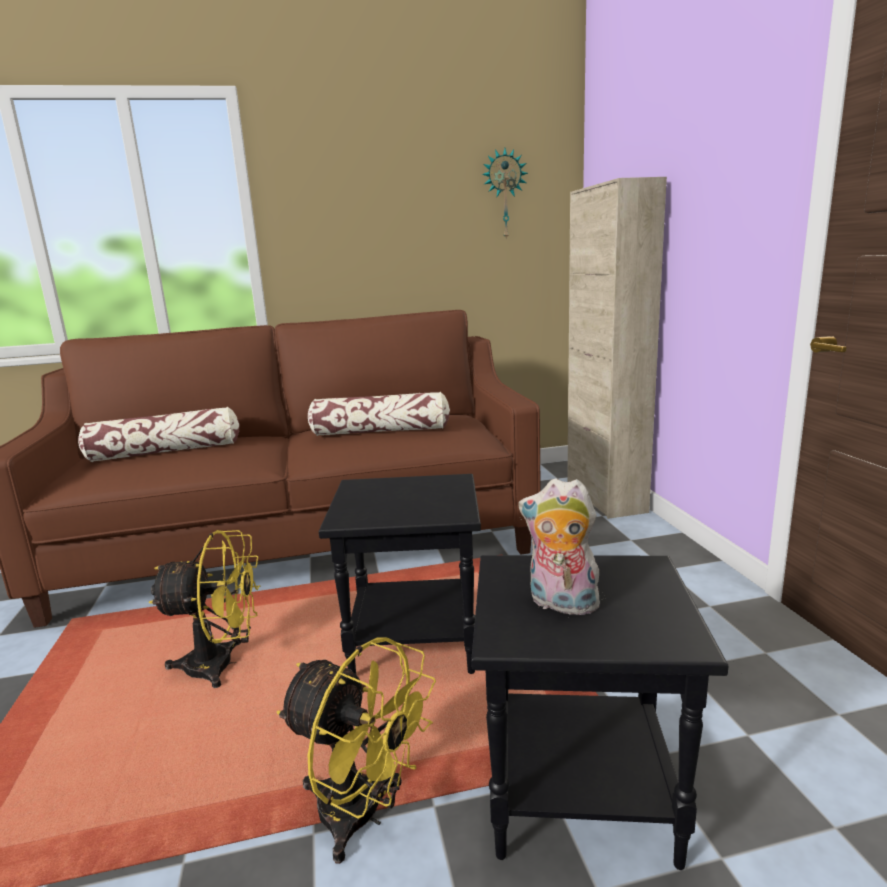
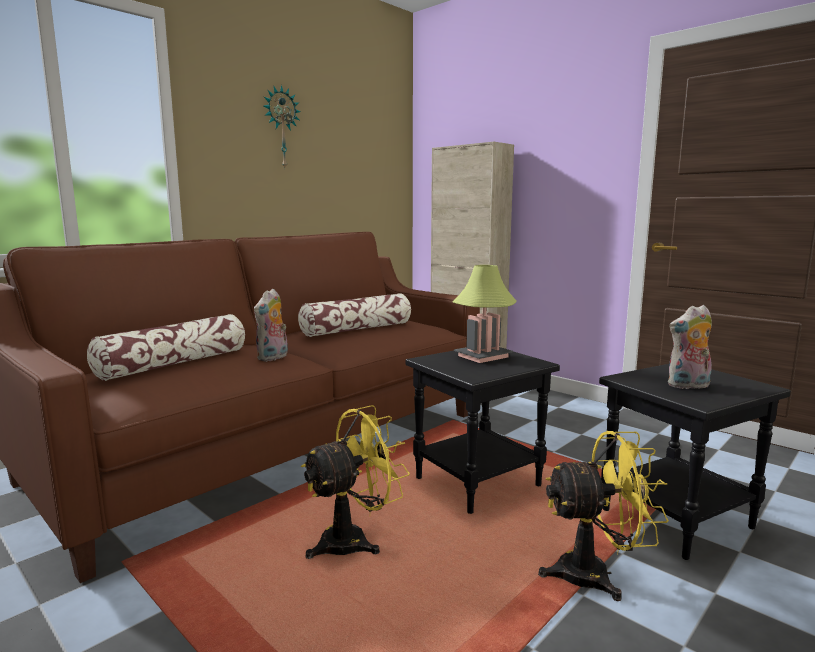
camera: 35 degrees left, 5 degrees down
wall clock [482,148,528,241] -> wall clock moved to [264,85,300,168]
none -> plush toy [254,289,288,362]
none -> table lamp [453,265,517,363]

